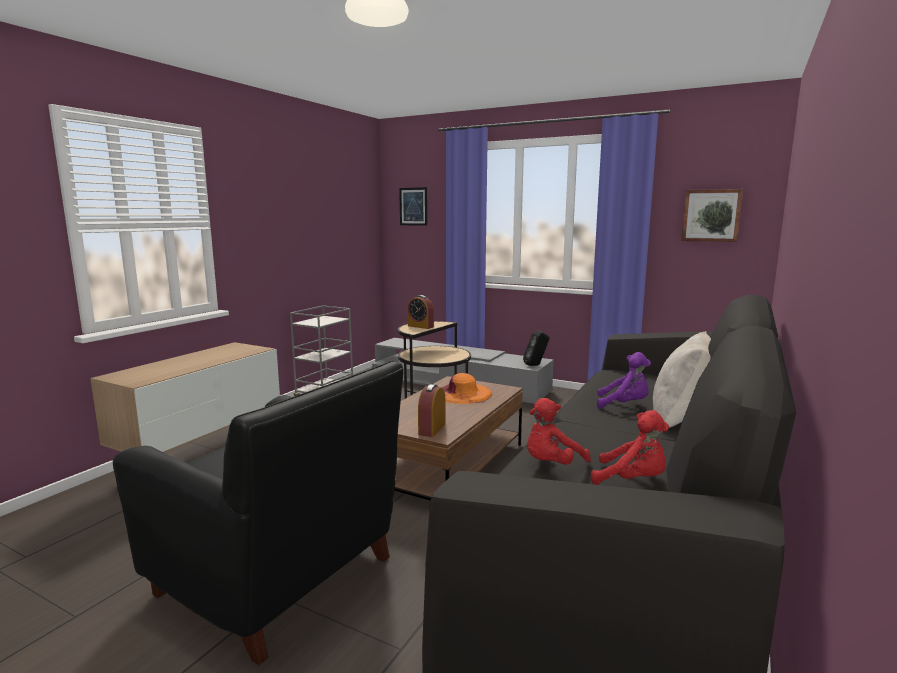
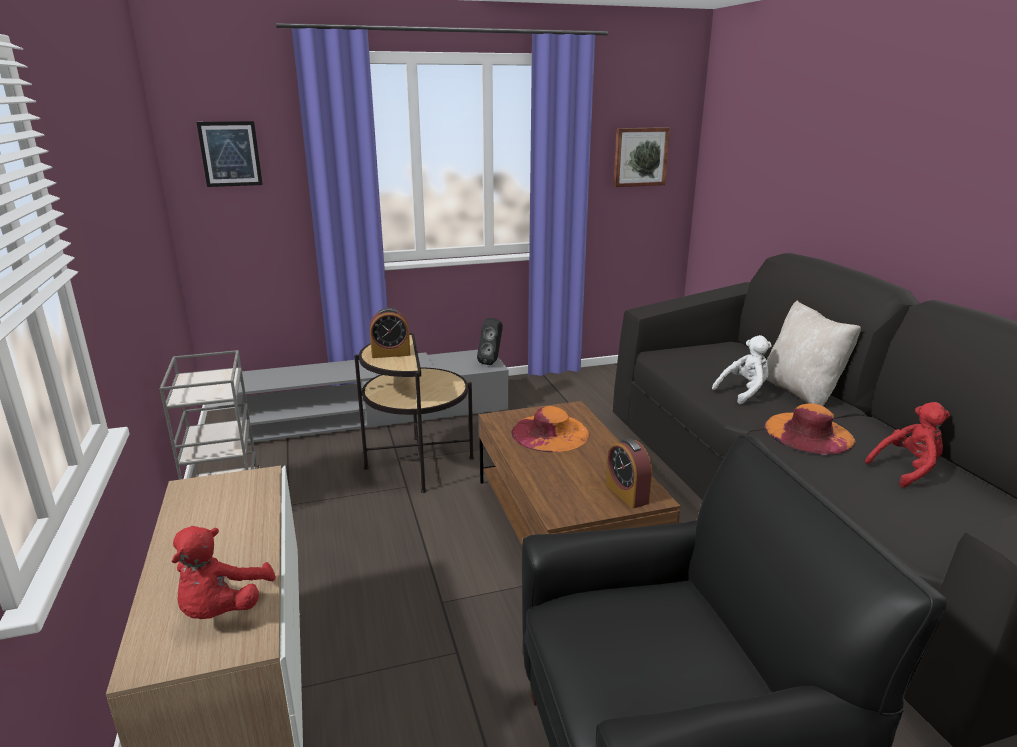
camera: 45 degrees left, 10 degrees up
red plush toy [527,398,591,465] -> red plush toy moved to [172,526,276,619]
purple plush toy [597,352,651,409] -> white plush toy [712,335,772,404]
none -> orange hat [764,403,856,454]

